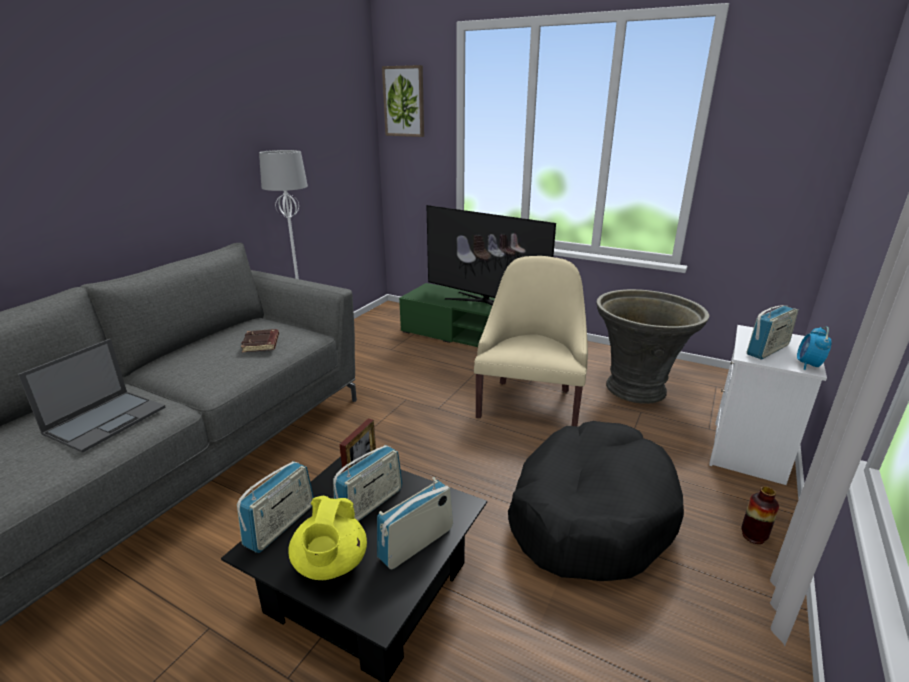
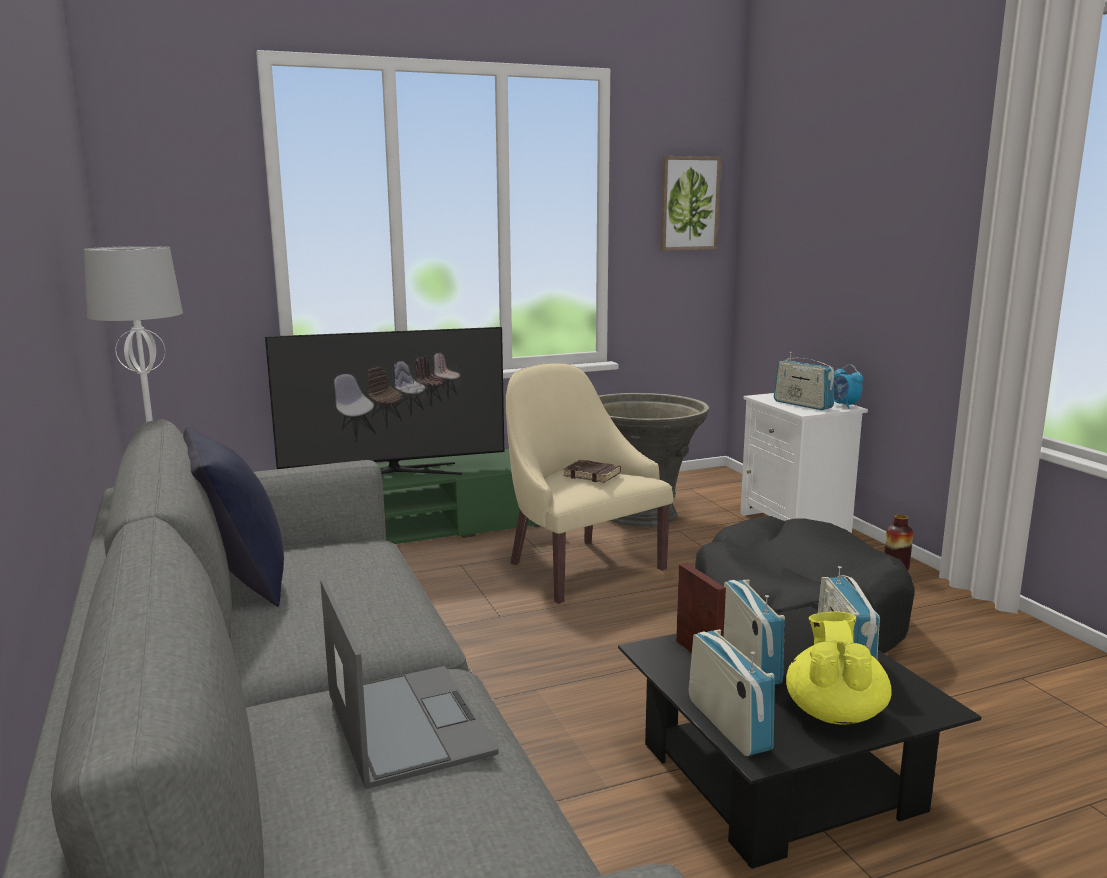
camera: 50 degrees left, 10 degrees down
brown book [241,329,279,352] -> brown book moved to [563,460,621,483]
yellow teapot [288,496,367,580] -> yellow teapot turned 120 degrees counterclockwise [786,612,892,725]
picture [382,65,424,137] -> picture moved to [660,156,721,251]
radio [747,305,798,359] -> radio turned 135 degrees clockwise [774,352,834,410]
none -> blue pillow [183,427,284,607]

